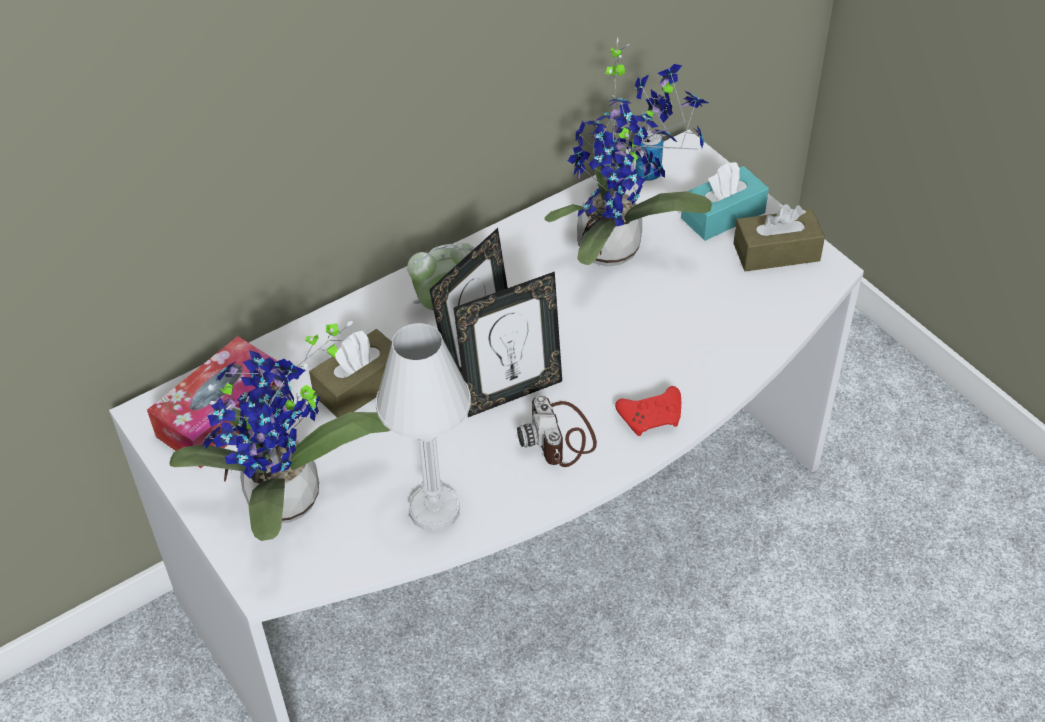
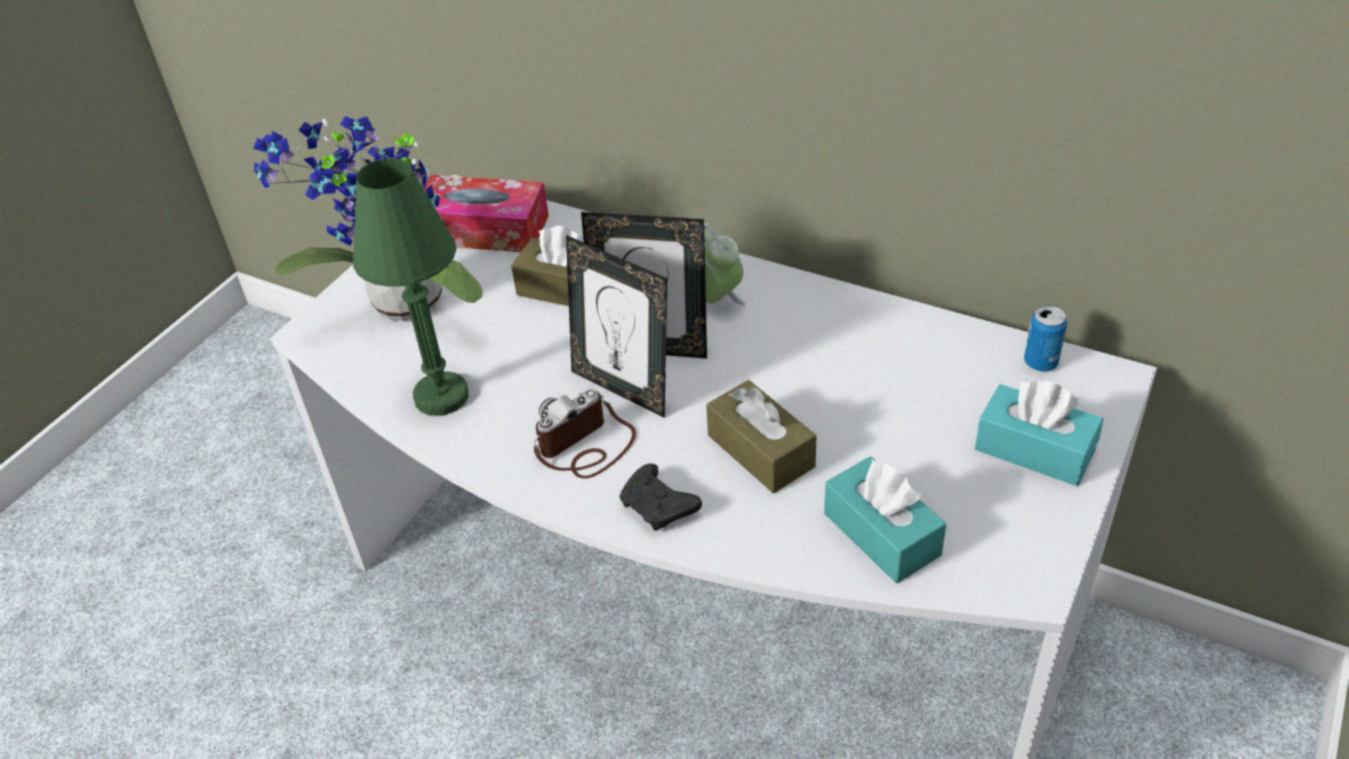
camera: 65 degrees right, 5 degrees down
white table lamp [376,323,471,532] -> green table lamp [353,158,469,416]
potted plant [544,37,712,267] -> none
red game controller [615,386,681,436] -> black game controller [620,464,702,531]
brown tissue box [733,204,825,272] -> brown tissue box moved to [706,380,817,493]
none -> turquoise tissue box [824,456,946,583]

